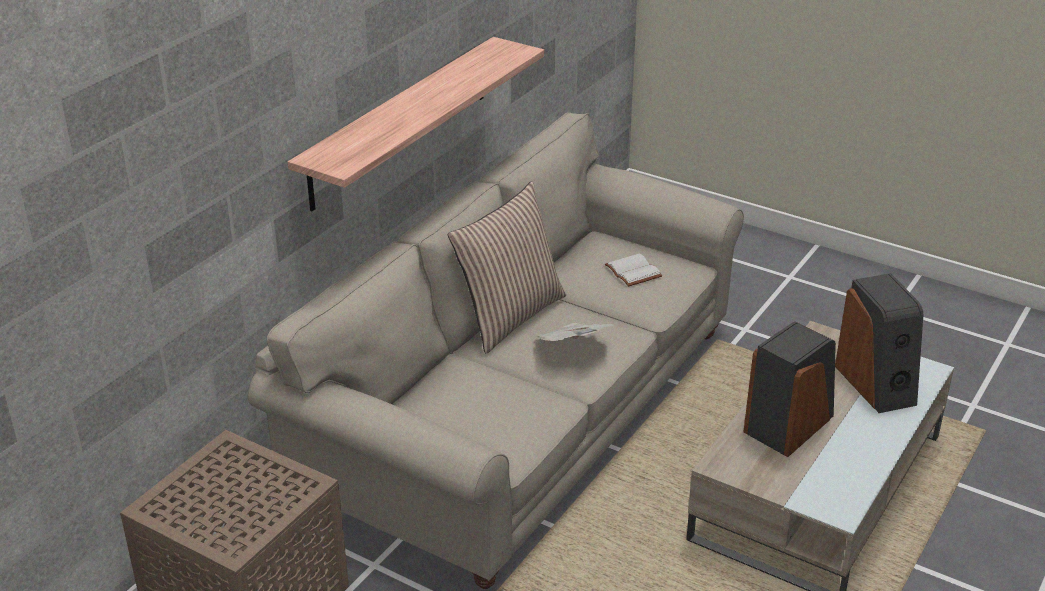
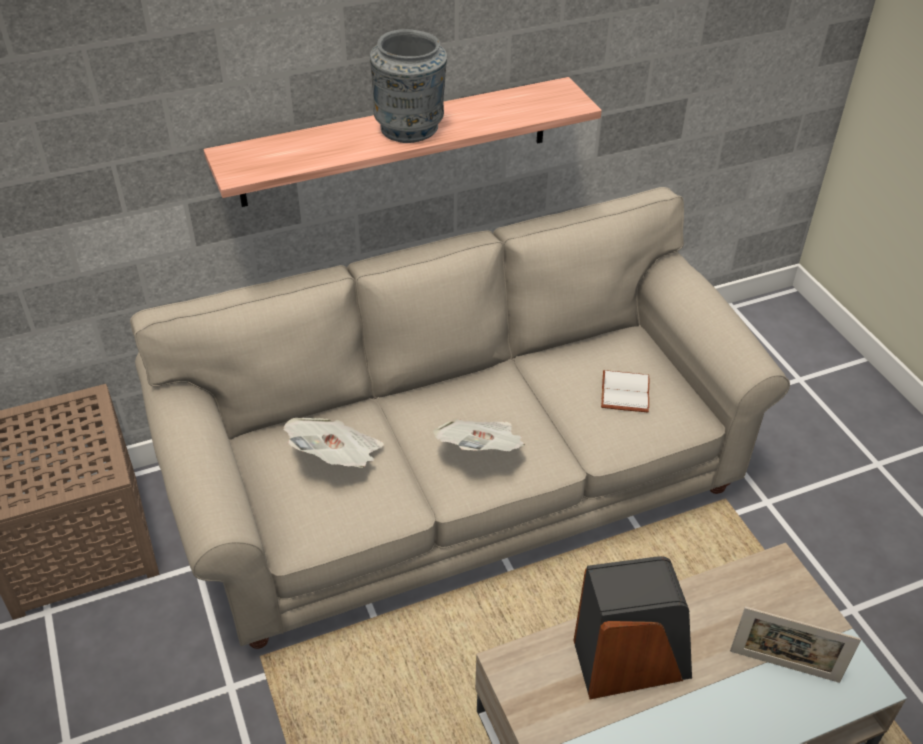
camera: 35 degrees right, 10 degrees up
pillow [448,181,566,354] -> none
speaker [835,273,923,413] -> picture frame [730,607,861,683]
none -> newspaper [284,418,384,468]
none -> grey vase [370,29,447,143]

